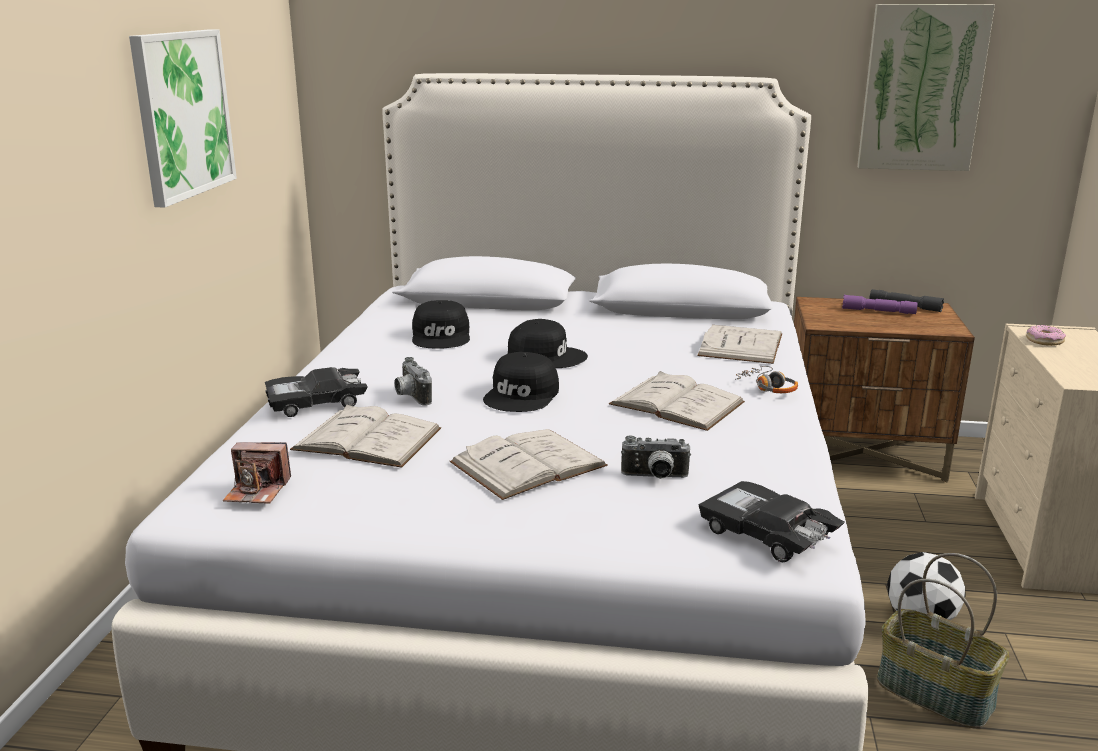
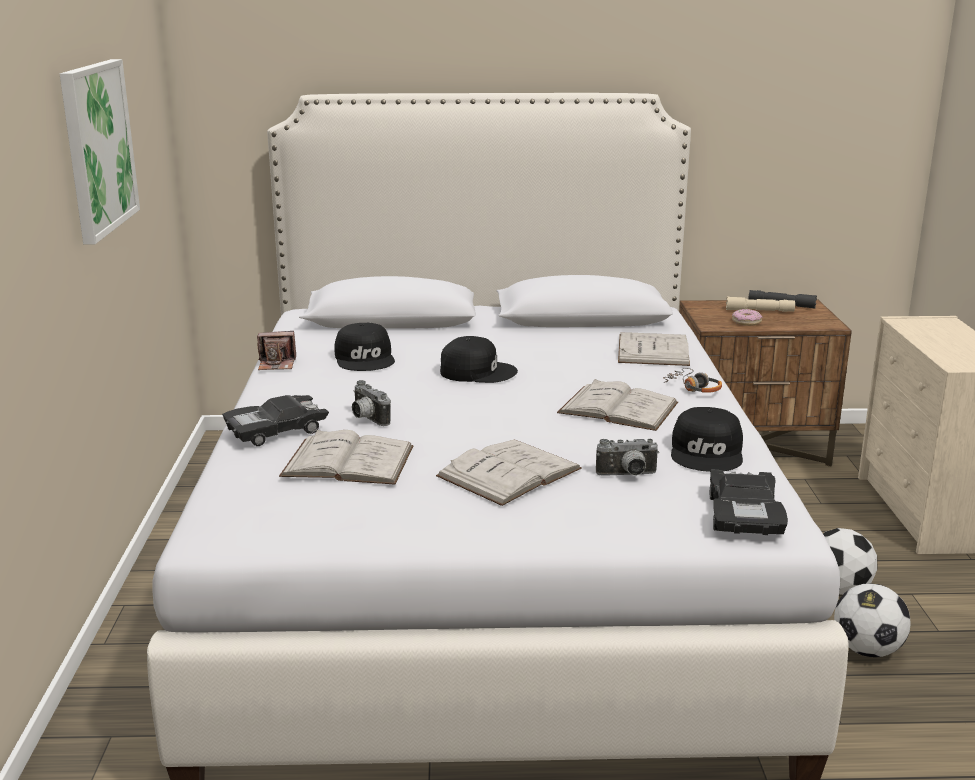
camera: 10 degrees left, 0 degrees up
camera [223,442,291,504] -> camera moved to [257,331,296,370]
black cap [483,352,559,412] -> black cap moved to [671,407,743,472]
black toy car [698,481,845,562] -> black toy car turned 120 degrees counterclockwise [710,469,788,535]
purple flashlight [842,295,918,314] -> beige flashlight [726,297,795,312]
picture [857,4,995,171] -> none
basket [877,553,1010,729] -> football [834,583,910,657]
donut [1026,325,1066,346] -> donut moved to [732,309,762,326]

